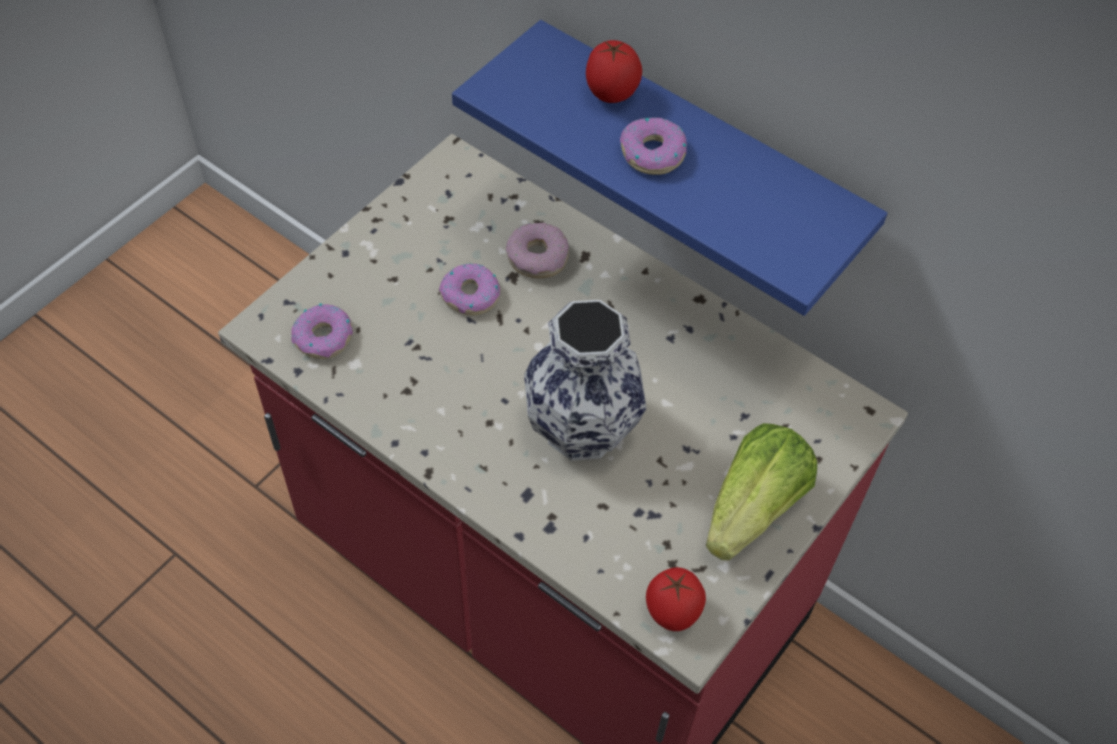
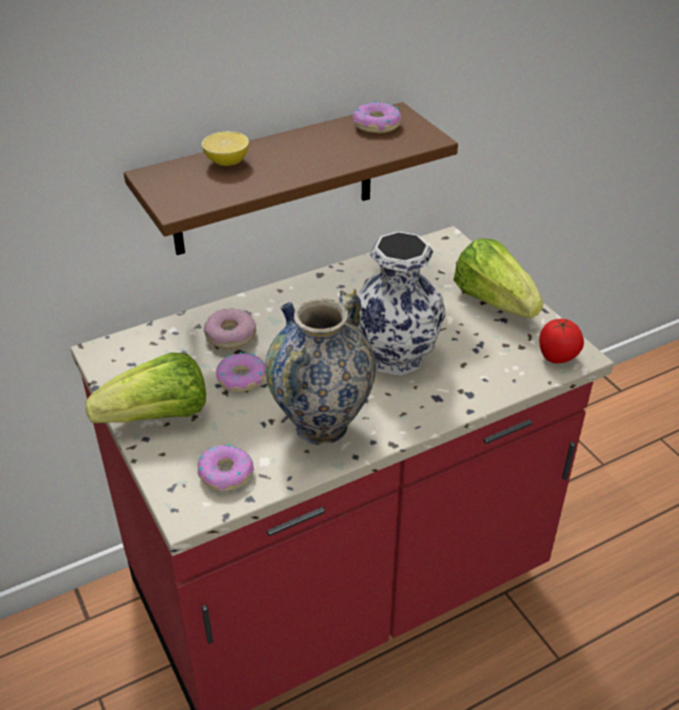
camera: 65 degrees left, 15 degrees down
blue shelf [452,20,887,316] -> brown shelf [124,102,458,255]
tomato [586,40,642,103] -> lemon [202,131,249,166]
donut [620,117,687,175] -> donut moved to [353,102,402,133]
none -> lettuce [86,353,206,423]
none -> vase [265,289,376,445]

